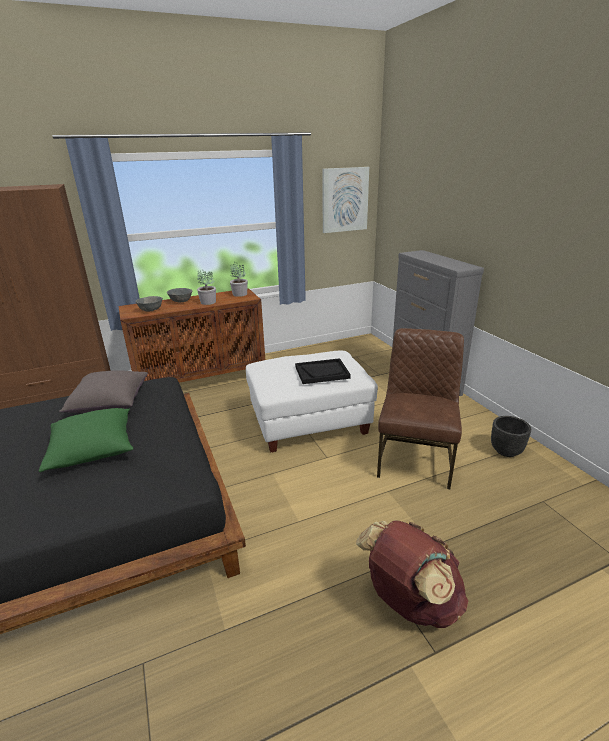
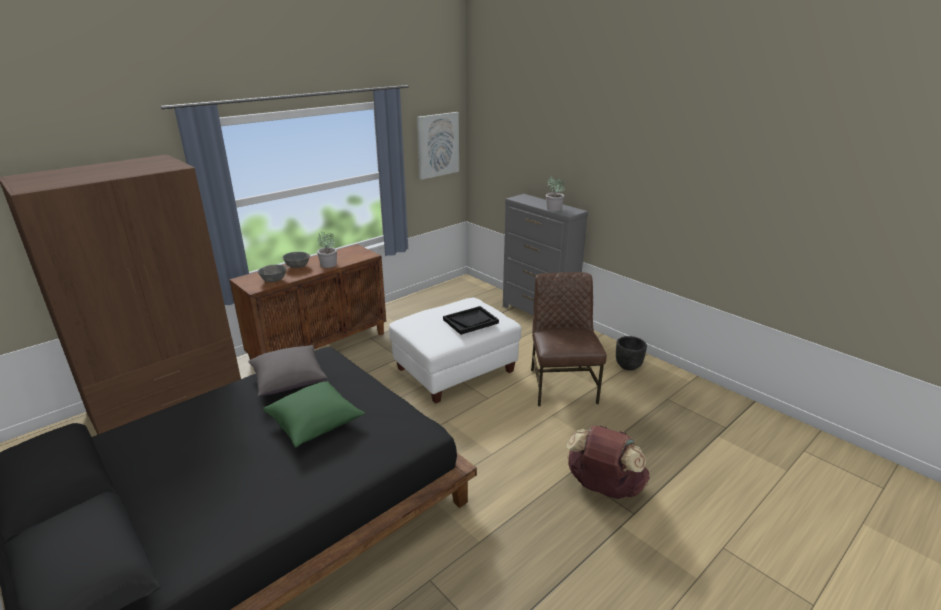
camera: 20 degrees left, 0 degrees up
potted plant [230,261,248,297] -> potted plant moved to [546,175,565,211]

